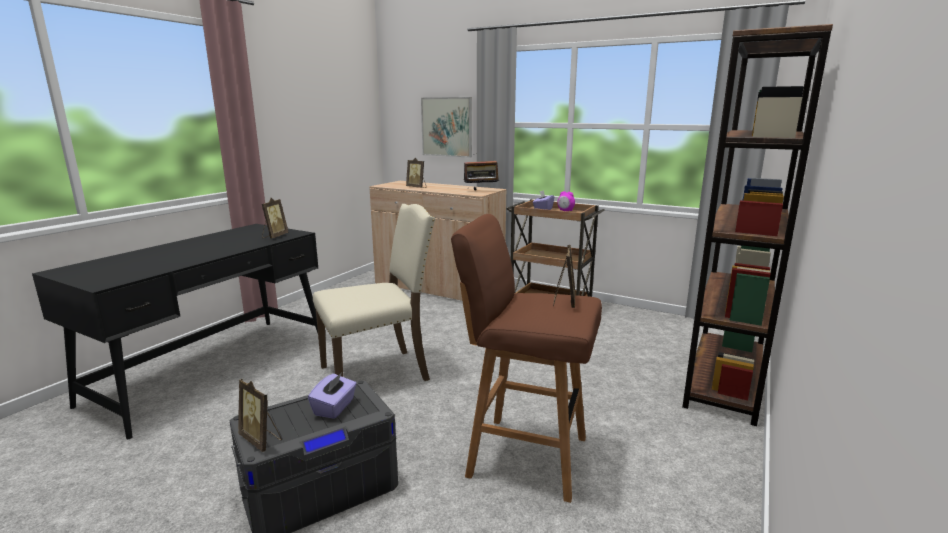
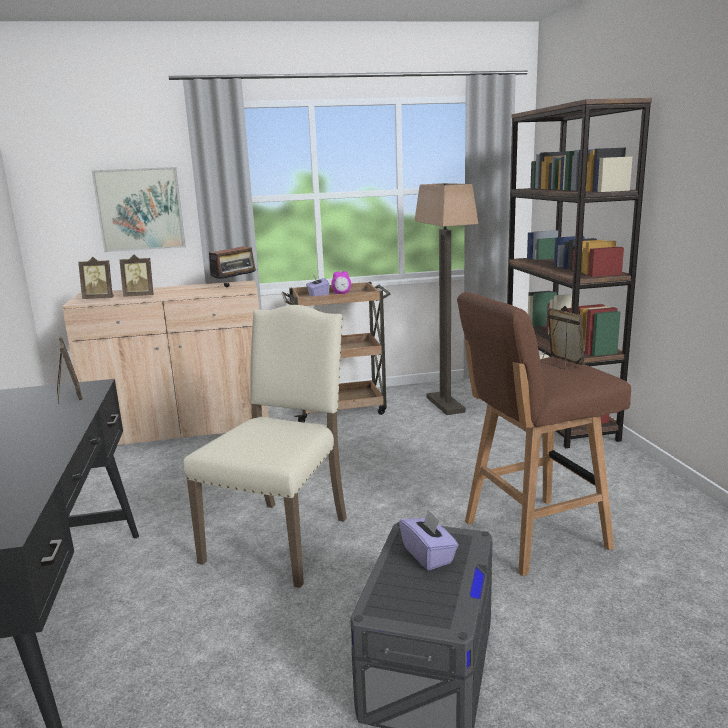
camera: 40 degrees left, 0 degrees up
picture frame [238,379,282,452] -> picture frame moved to [78,257,114,299]
none -> floor lamp [414,183,479,415]

